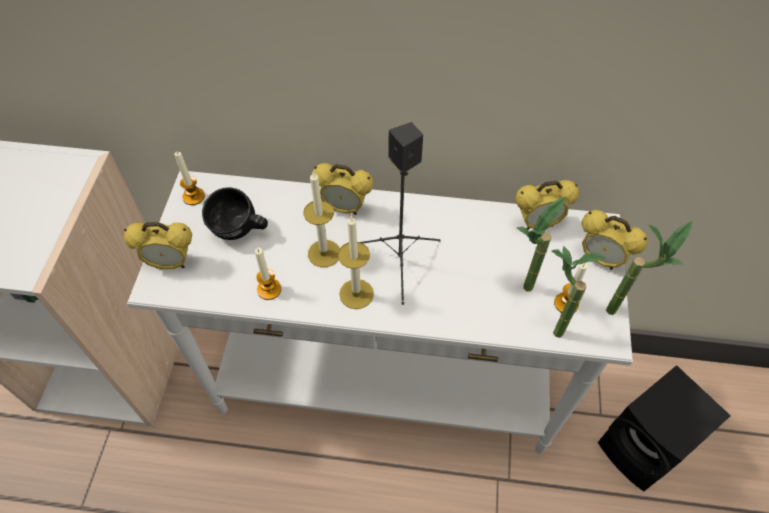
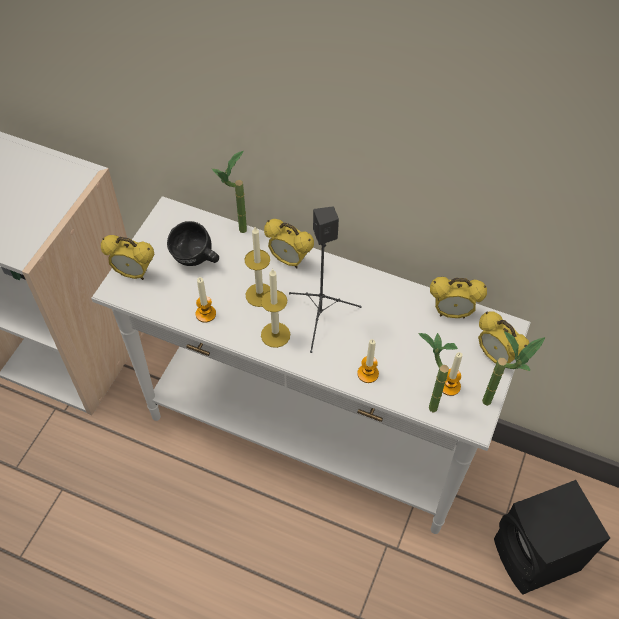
camera: 15 degrees right, 0 degrees up
candle [174,152,205,205] -> candle moved to [357,339,379,383]
potted plant [517,196,567,292] -> potted plant moved to [212,151,247,233]

